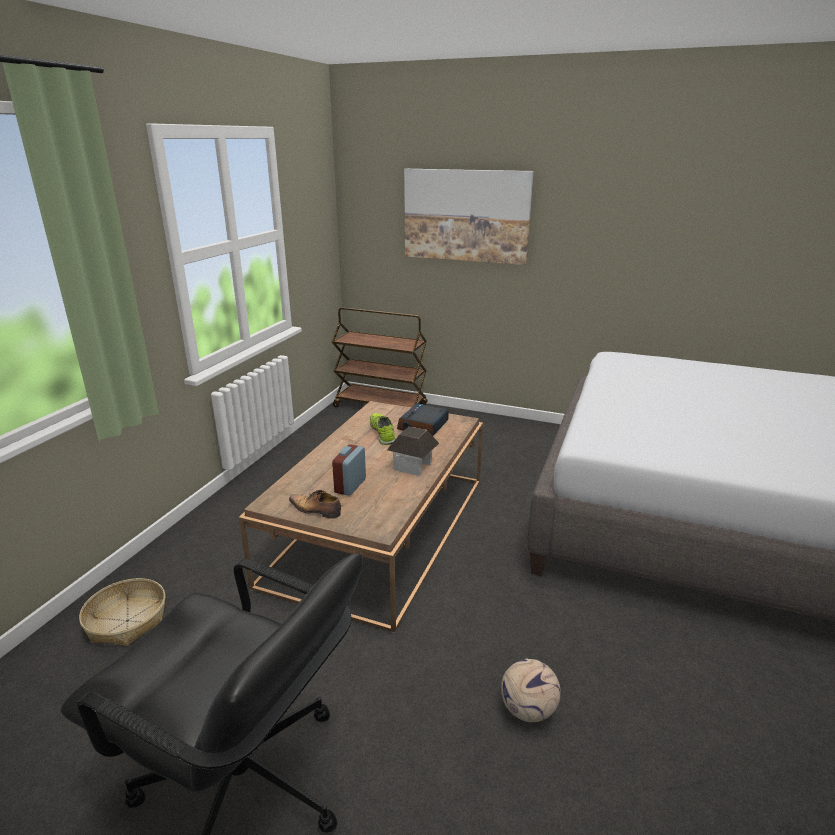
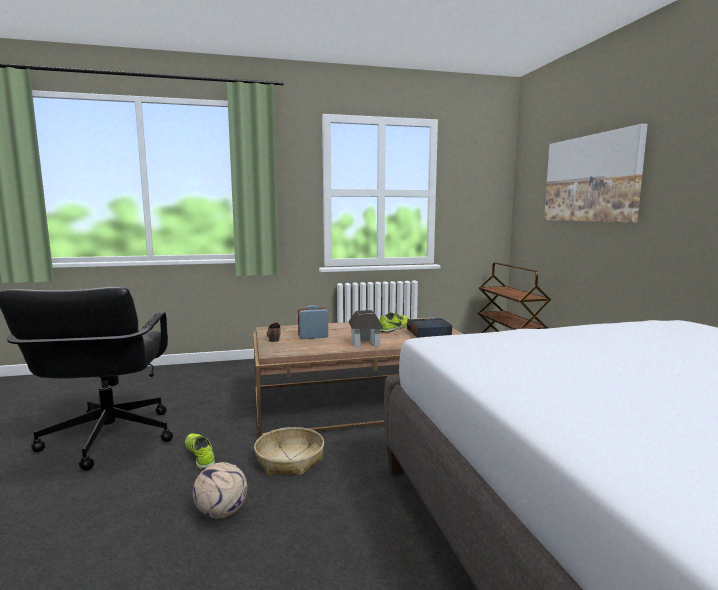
camera: 55 degrees right, 15 degrees down
basket [79,578,165,646] -> basket moved to [254,427,324,476]
none -> shoe [185,433,215,469]

